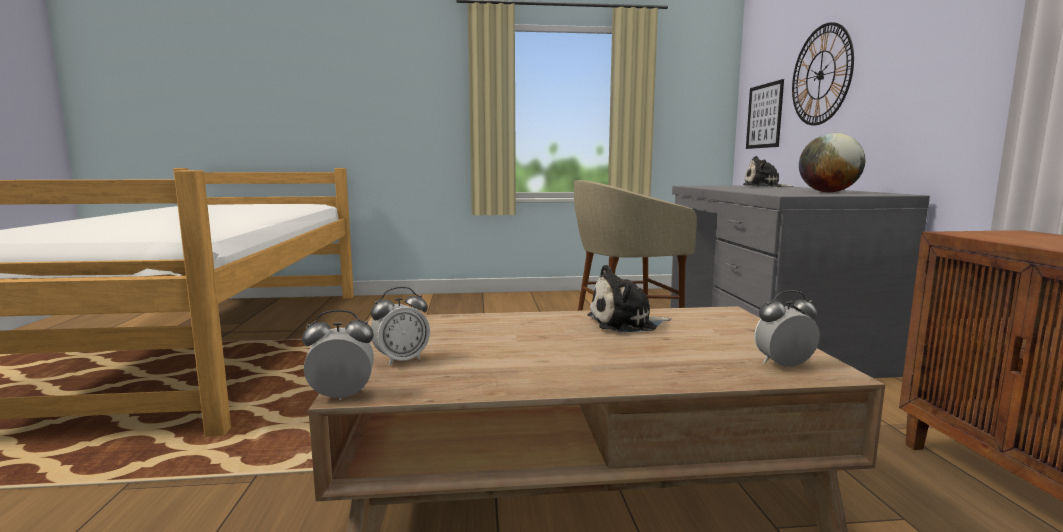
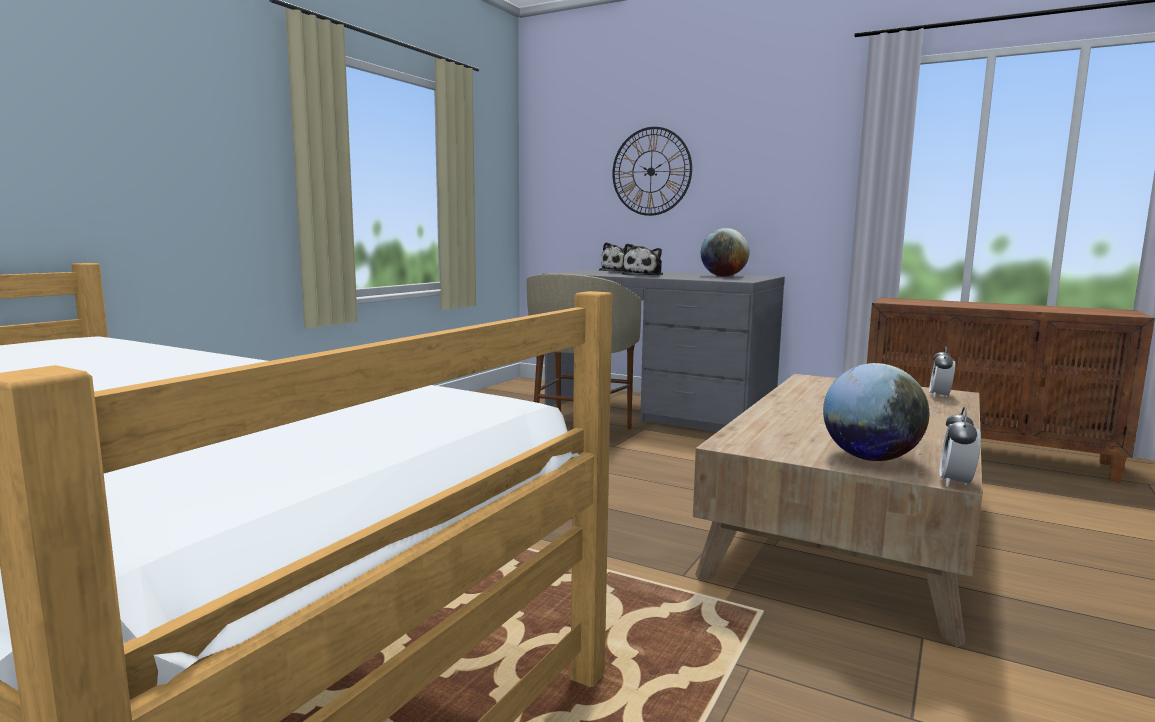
camera: 55 degrees left, 0 degrees up
alarm clock [371,287,430,366] -> globe [823,363,929,461]
plush toy [587,265,671,332] -> plush toy moved to [622,243,663,276]
picture [746,79,784,149] -> none

